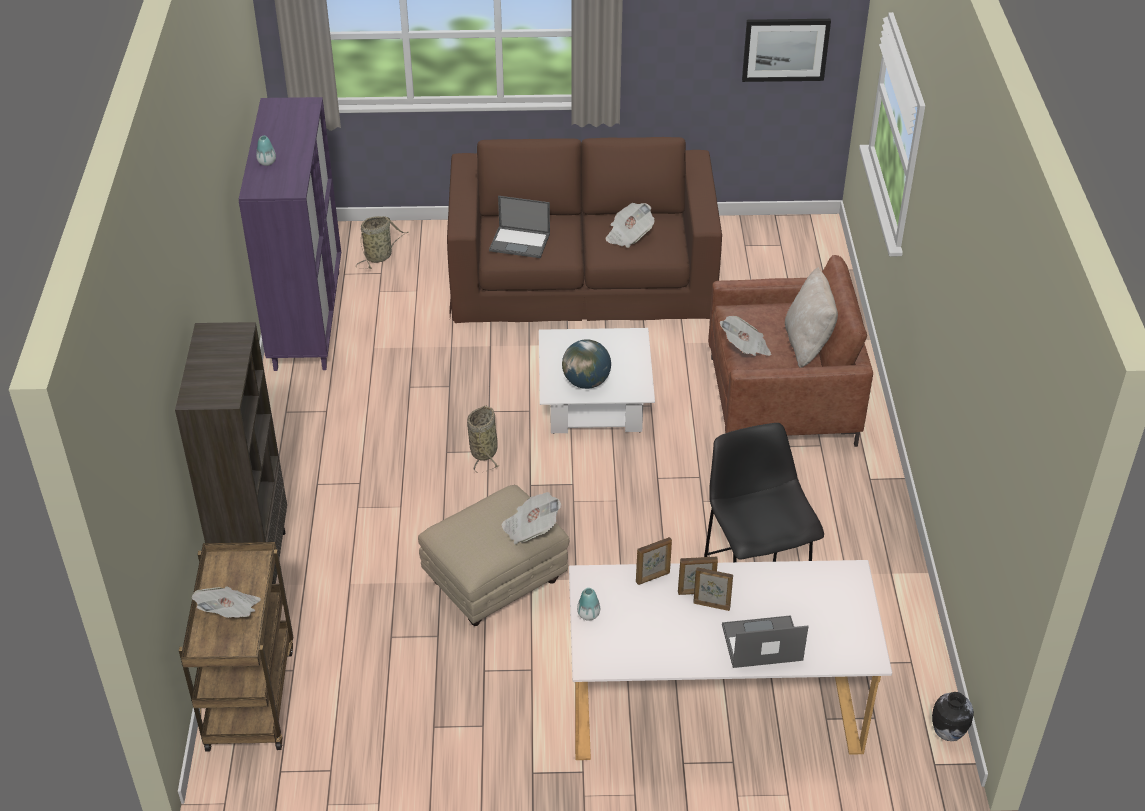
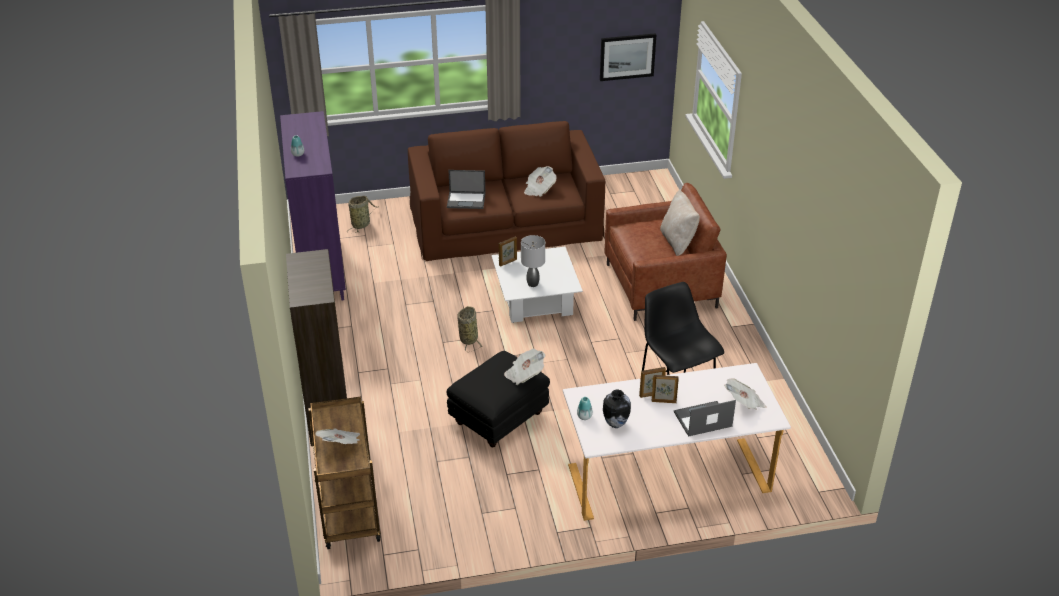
camera: 10 degrees left, 5 degrees down
beige ottoman [418,485,569,626] -> black ottoman [447,351,550,447]
globe [562,339,611,389] -> grey table lamp [521,235,545,287]
picture frame [636,537,672,585] -> picture frame moved to [499,236,517,267]
newspaper [720,316,771,356] -> newspaper moved to [724,378,767,410]
vase [932,692,974,741] -> vase moved to [603,390,631,428]

